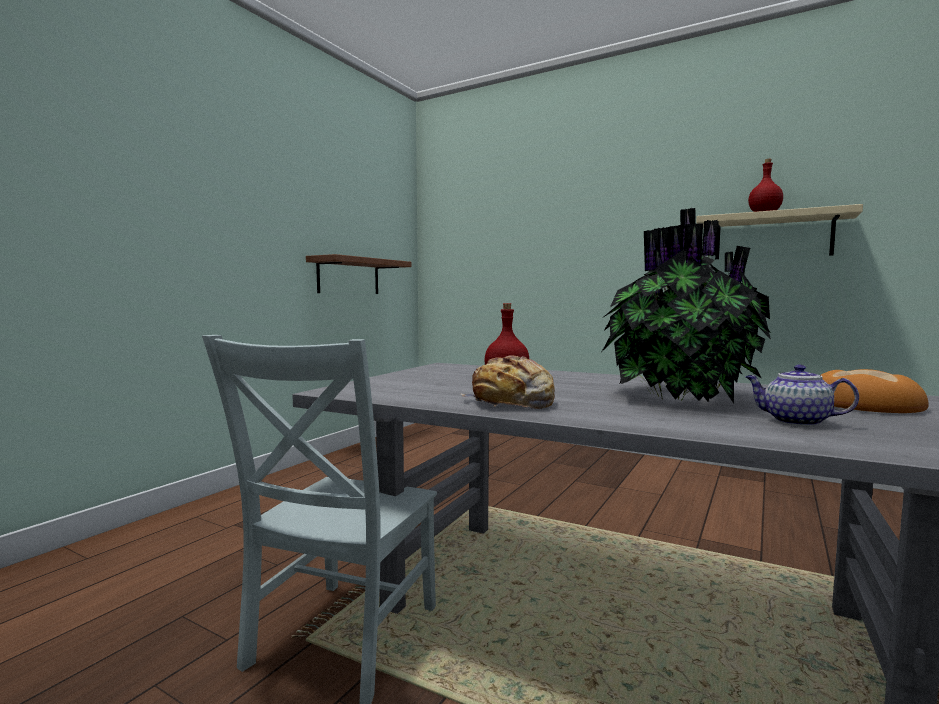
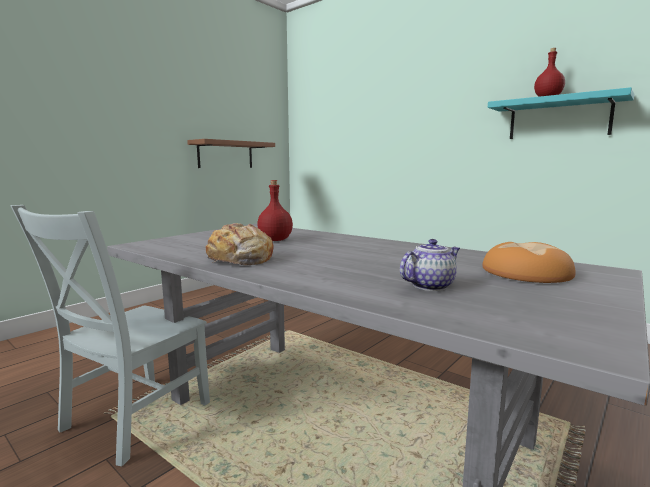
camera: 10 degrees right, 5 degrees up
potted plant [602,208,771,403] -> none
beige shelf [696,204,863,259] -> turquoise shelf [488,87,634,139]
teapot [745,365,859,426] -> teapot turned 105 degrees clockwise [400,239,460,291]

